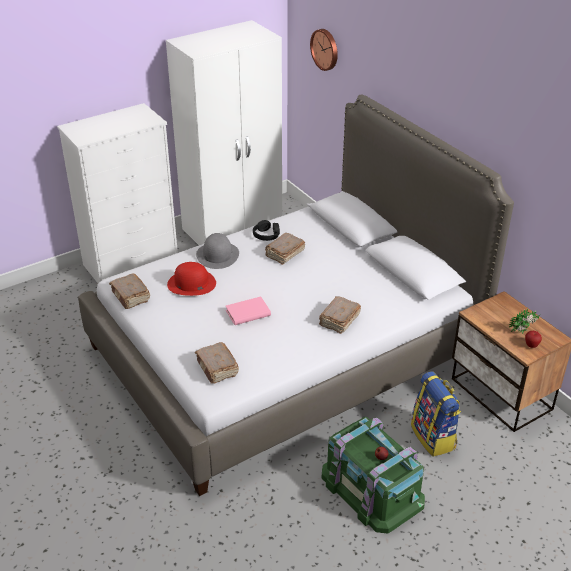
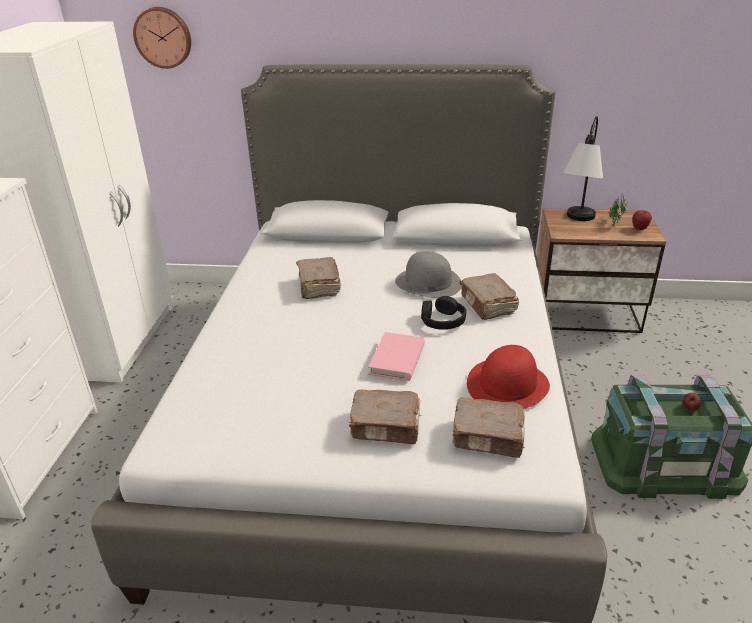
camera: 50 degrees left, 5 degrees down
brown book [109,273,150,309] -> brown book moved to [349,390,421,444]
red hat [167,262,216,296] -> red hat moved to [467,345,550,409]
grey hat [196,233,239,269] -> grey hat moved to [395,251,462,298]
black headphones [253,220,280,241] -> black headphones moved to [421,296,466,330]
backpack [411,372,461,457] -> none
none -> table lamp [562,116,603,221]

